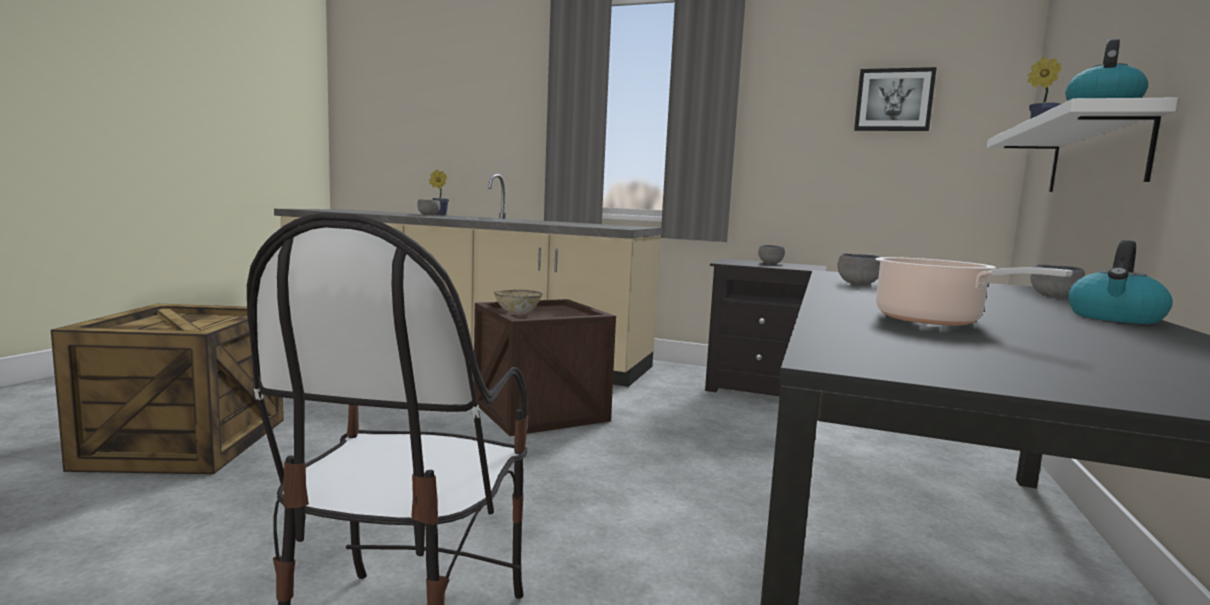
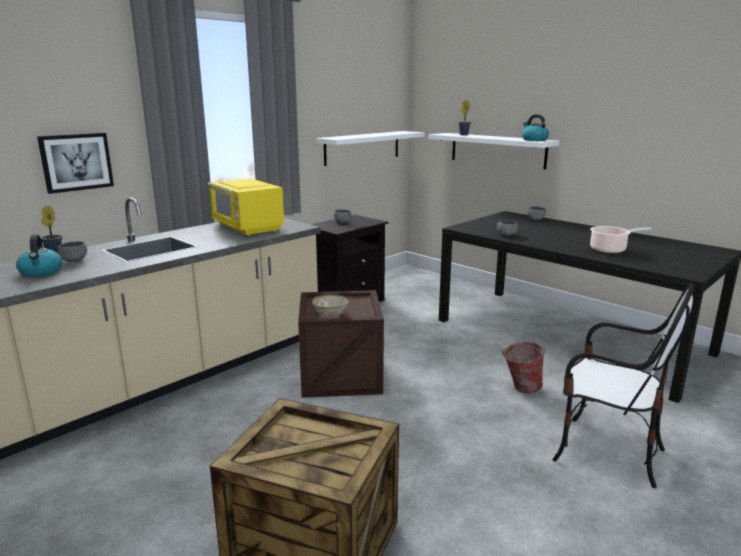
camera: 65 degrees left, 10 degrees up
picture [854,67,937,131] -> picture moved to [37,133,114,194]
kettle [1068,240,1173,324] -> kettle moved to [16,234,62,277]
none -> yellow microwave [207,178,284,236]
none -> white shelf [316,131,424,166]
none -> bucket [502,341,546,393]

